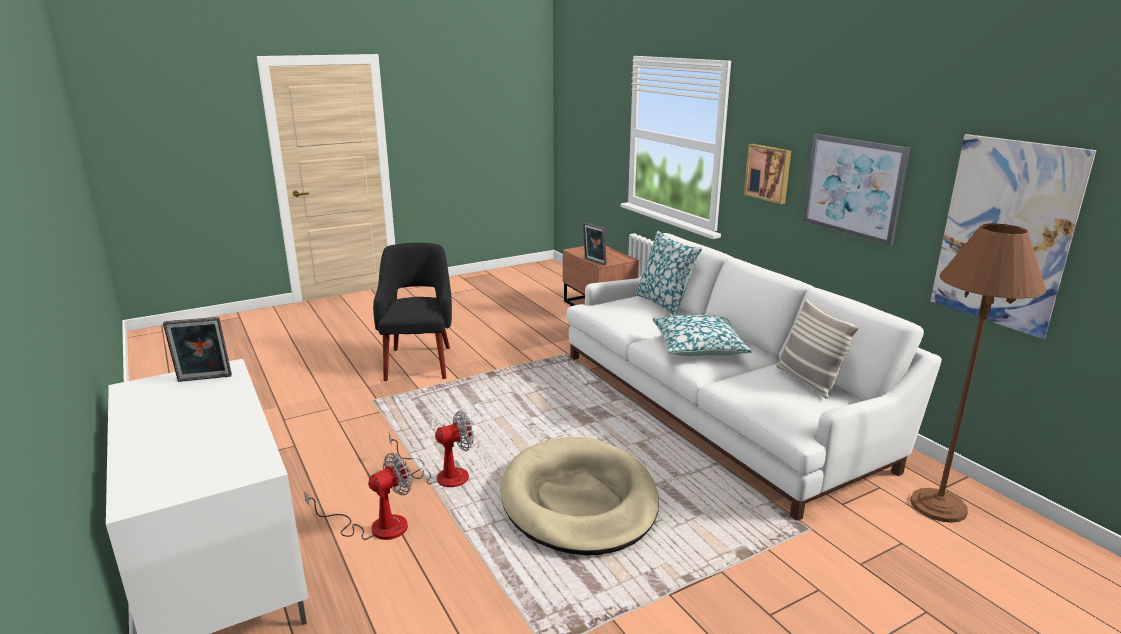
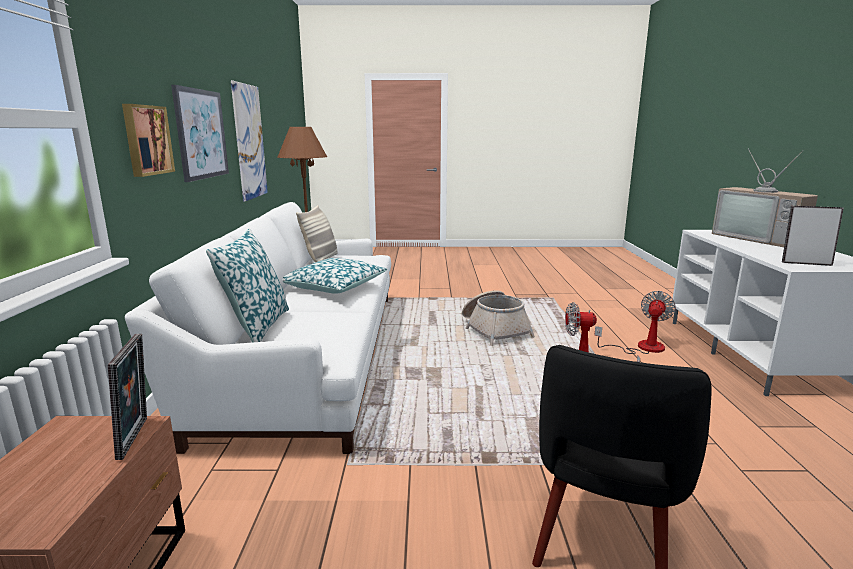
camera: 150 degrees left, 5 degrees down
fan [304,453,413,540] -> fan turned 135 degrees clockwise [594,291,676,354]
beige dog bed [500,437,659,555] -> basket [462,290,535,346]
none -> television [712,148,818,247]

